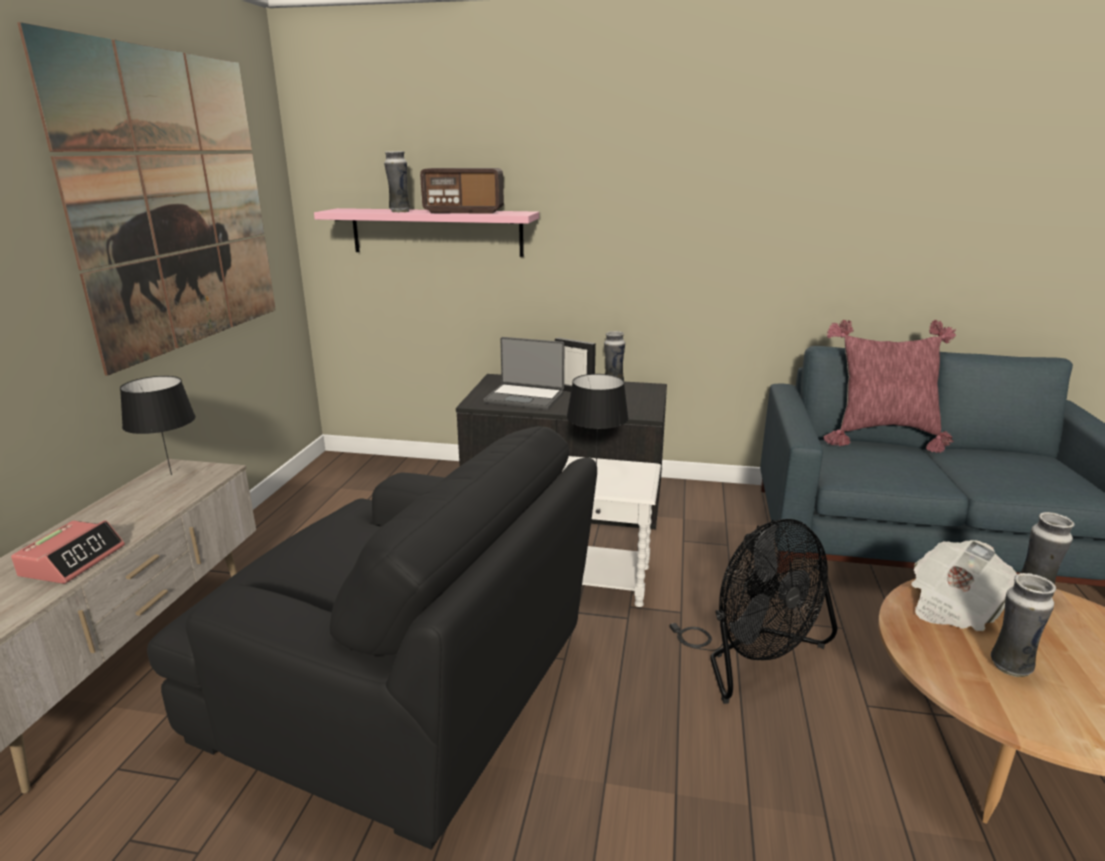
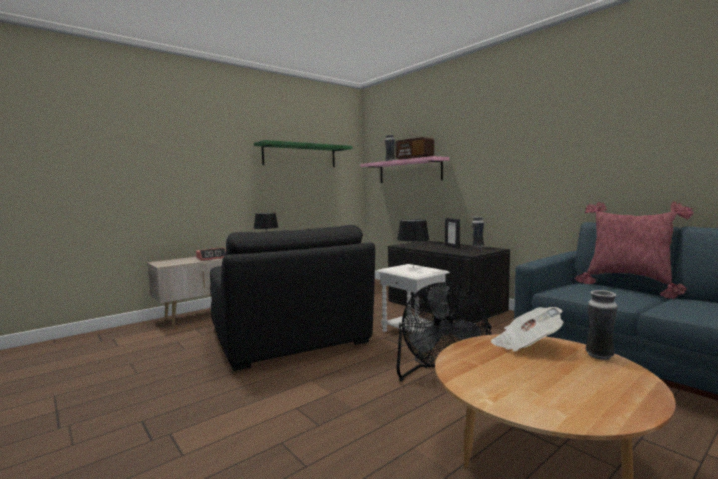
camera: 40 degrees right, 15 degrees down
picture [17,22,276,376] -> green shelf [254,140,353,167]
laptop [483,337,564,410] -> none
vase [991,573,1056,677] -> none

